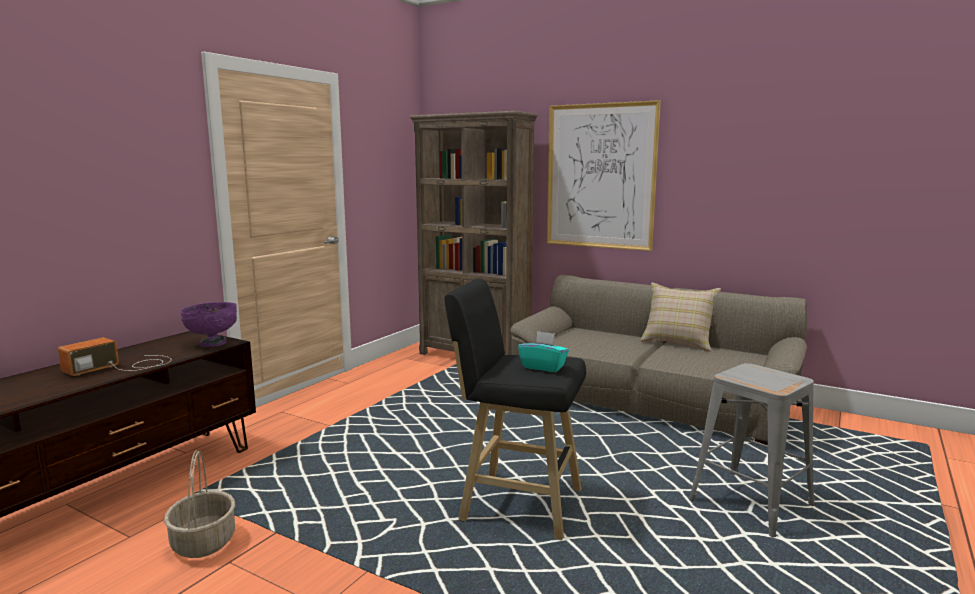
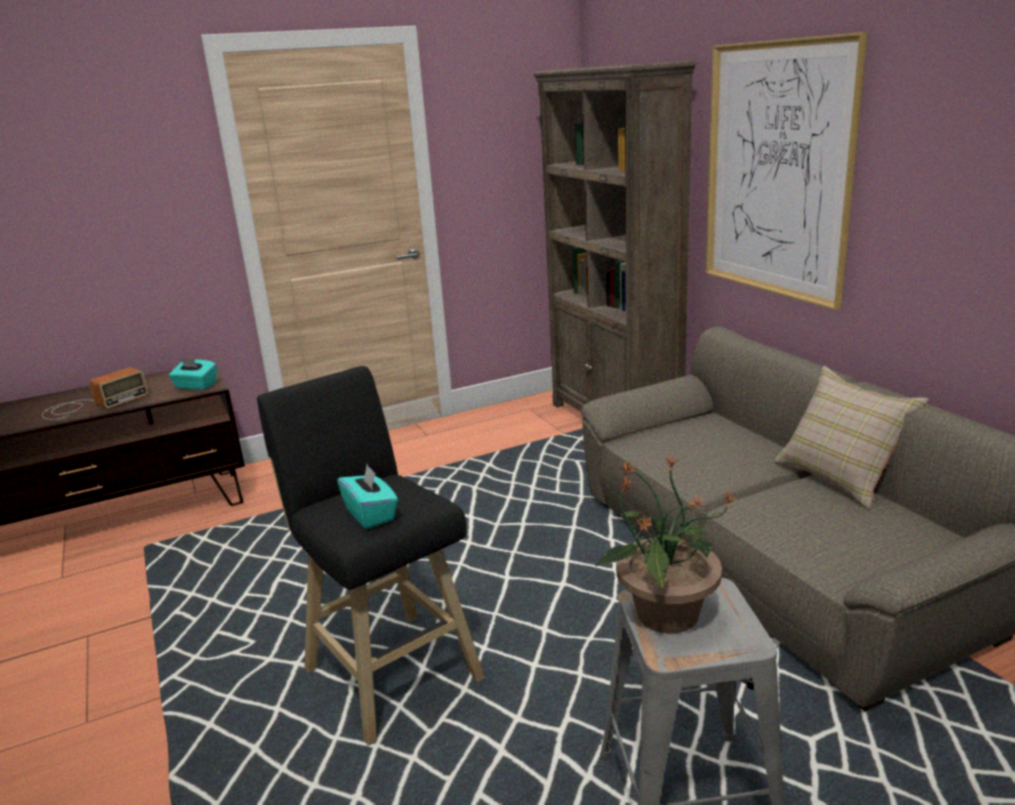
camera: 35 degrees right, 10 degrees up
radio [58,337,171,376] -> radio turned 150 degrees clockwise [42,367,148,420]
basket [164,451,235,558] -> none
purple bowl [180,302,237,347] -> turquoise tissue box [169,357,217,390]
none -> potted plant [595,454,737,633]

